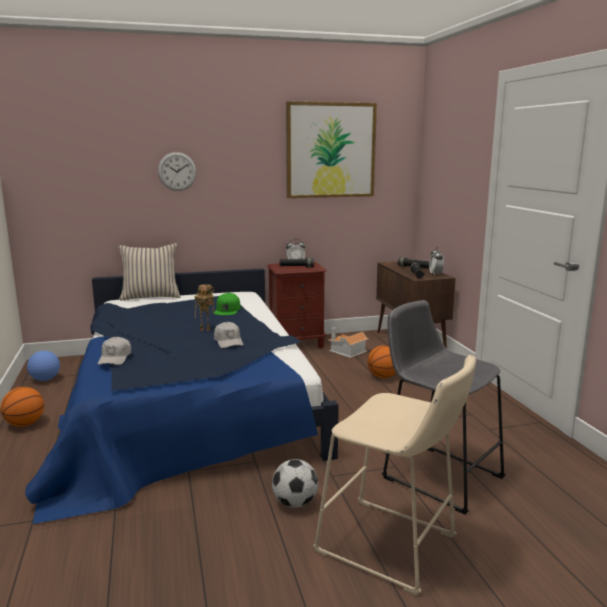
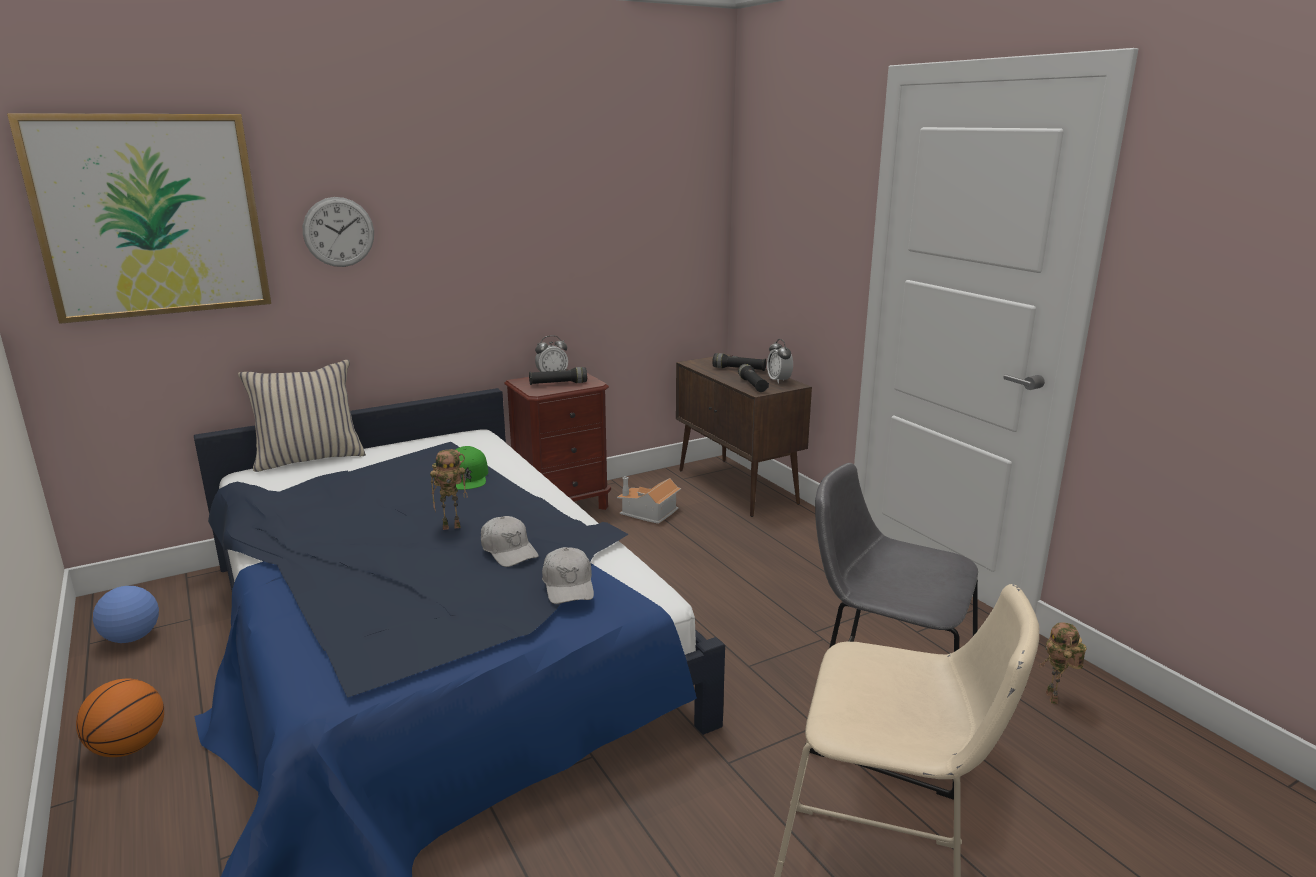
camera: 15 degrees left, 5 degrees up
white cap [98,336,131,365] -> white cap moved to [542,547,594,604]
football [272,459,318,508] -> none
picture [286,101,377,198] -> picture moved to [7,113,271,324]
basketball [367,346,396,378] -> none
none -> toy robot [1038,622,1087,704]

